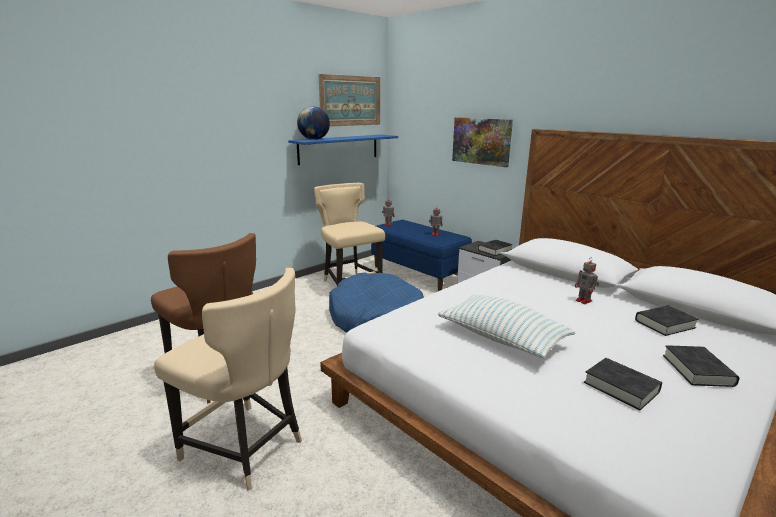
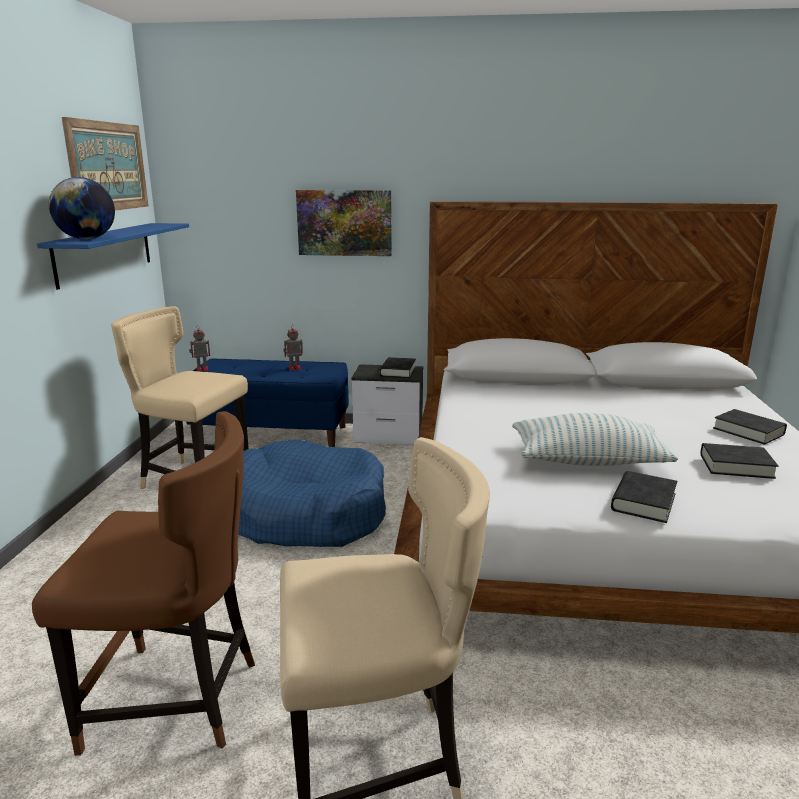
camera: 40 degrees left, 0 degrees up
toy robot [575,261,599,304] -> none
black book [635,306,699,336] -> black book moved to [611,471,677,523]

